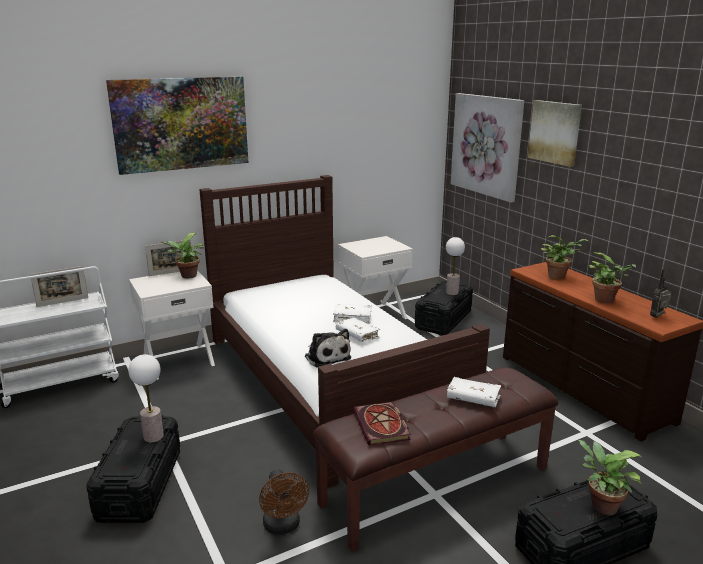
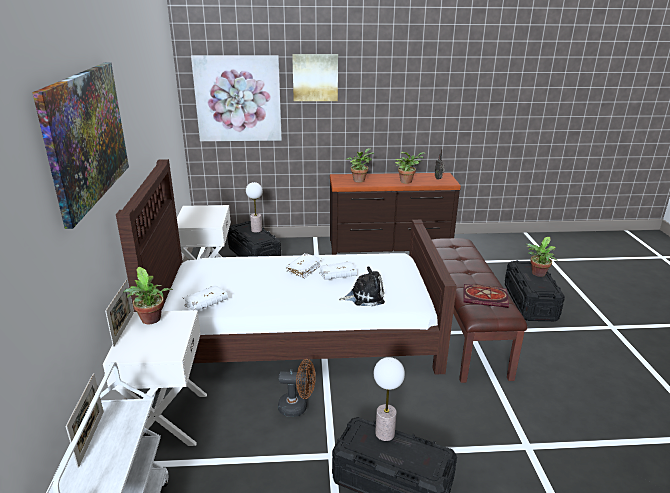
camera: 65 degrees left, 5 degrees up
brown fan [259,469,309,535] -> brown fan moved to [278,359,316,417]
white book [447,377,501,407] -> white book moved to [183,285,228,311]

